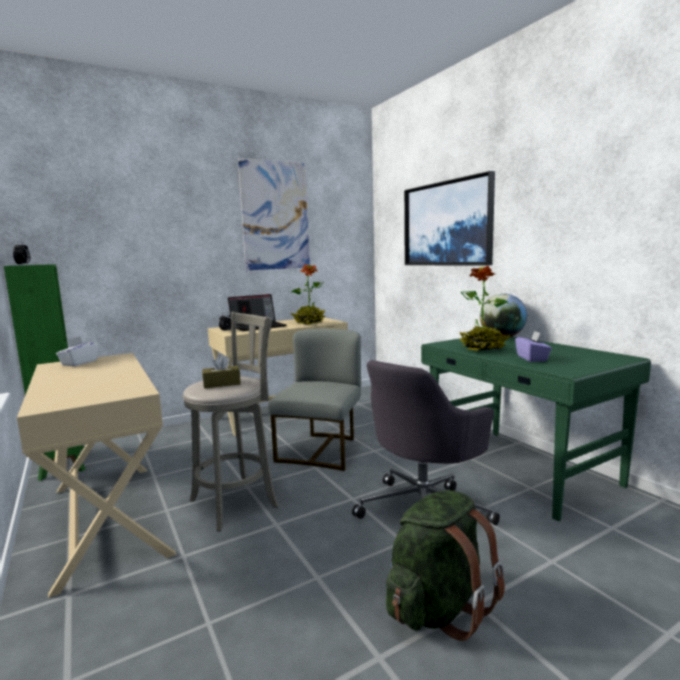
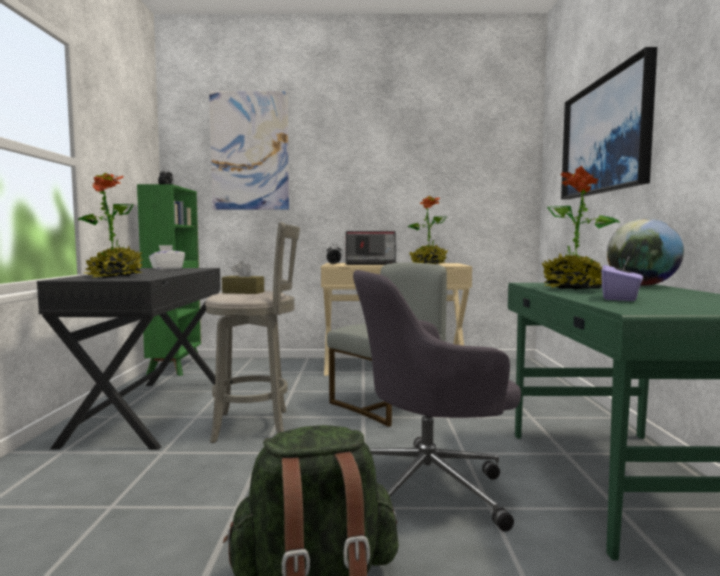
camera: 30 degrees right, 5 degrees down
beige desk [17,353,176,598] -> black desk [37,268,221,450]
picture [238,158,310,270] -> picture moved to [209,91,289,210]
none -> potted plant [77,173,143,278]

